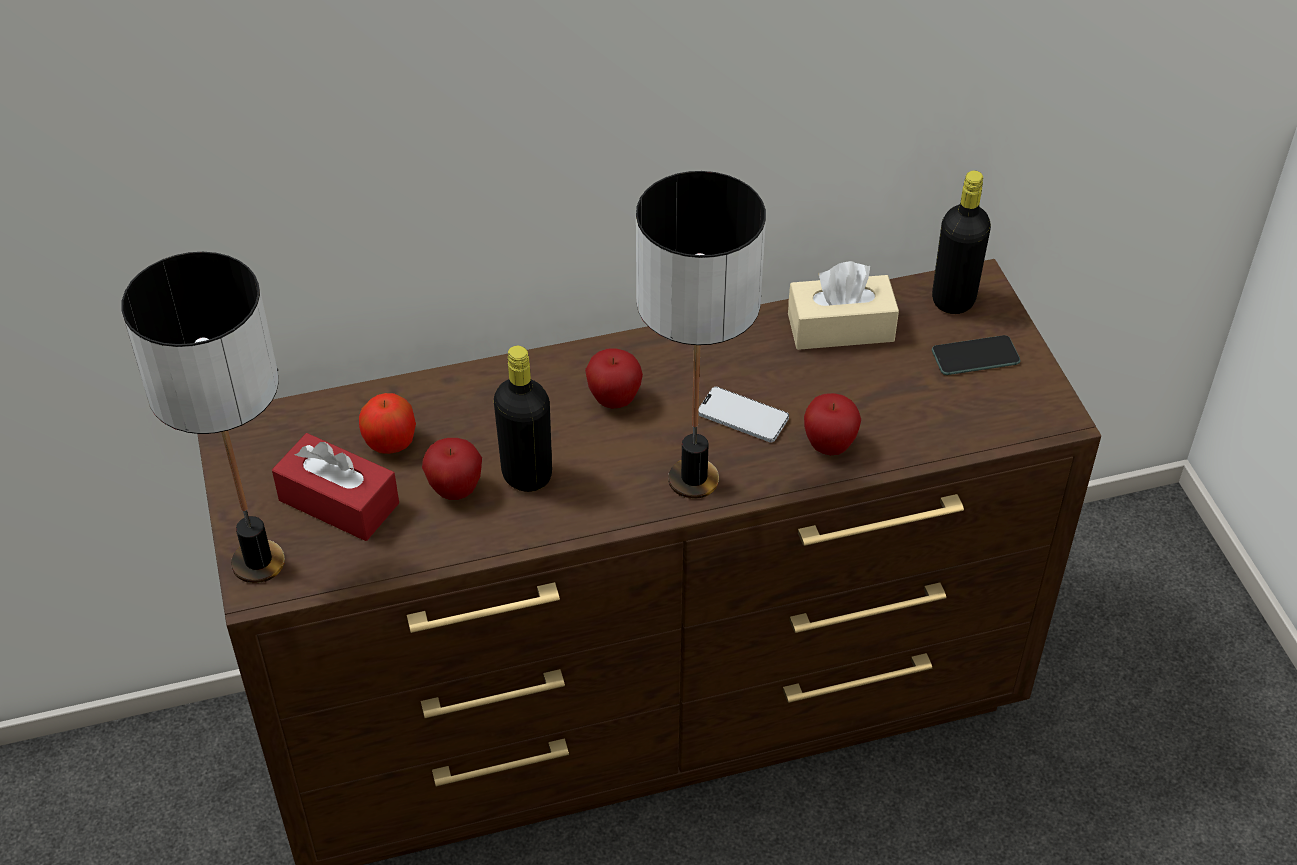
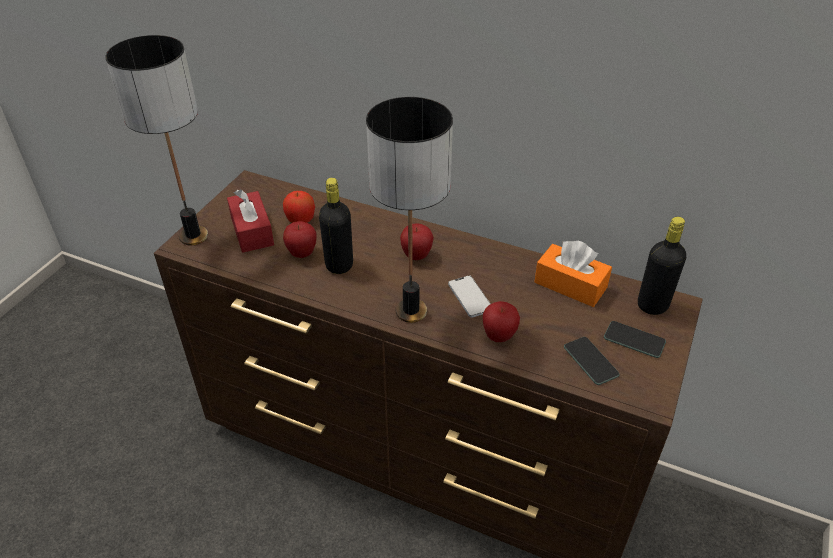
camera: 40 degrees right, 5 degrees down
beige tissue box [788,261,899,350] -> orange tissue box [534,241,612,307]
none -> phone [564,337,620,385]

